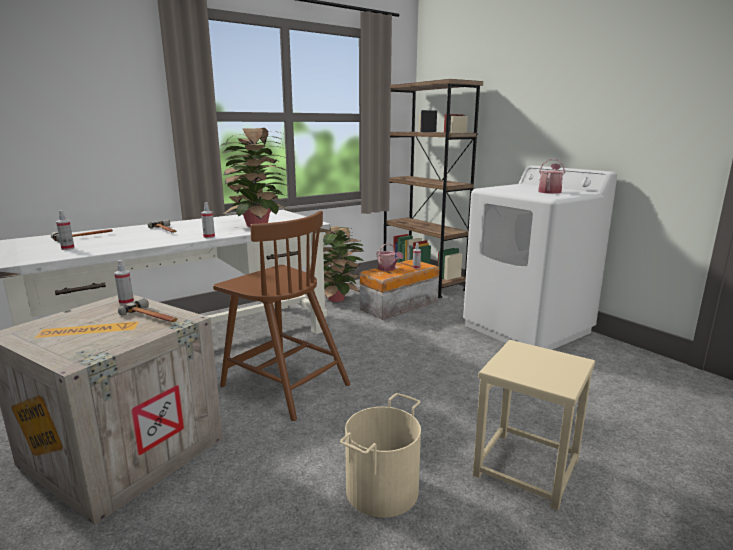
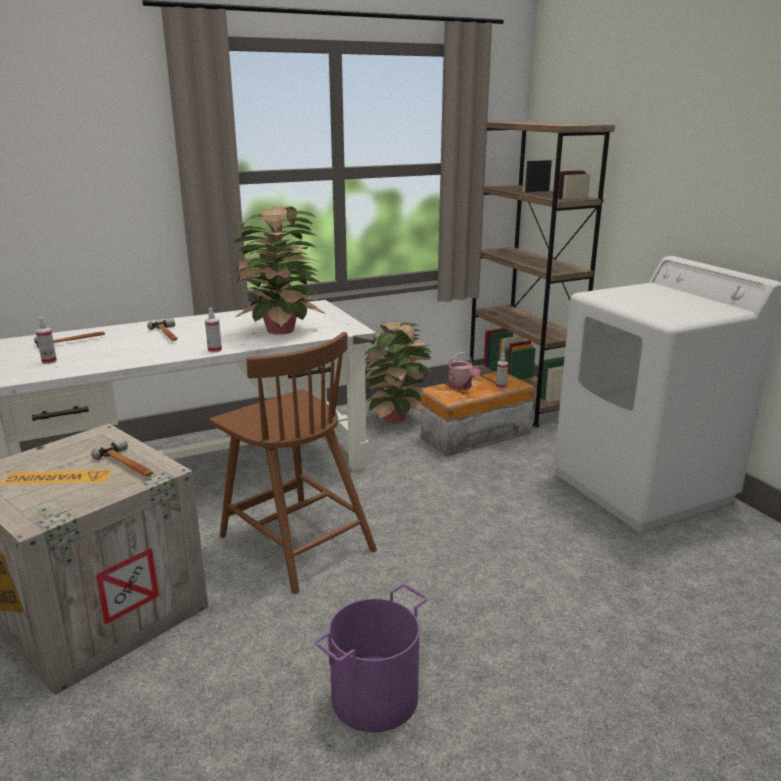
camera: 10 degrees right, 5 degrees up
spray bottle [114,260,134,305] -> none
beige bucket [340,393,421,518] -> purple bucket [315,584,428,733]
beige stool [473,340,595,510] -> none
watering can [538,159,565,194] -> none

